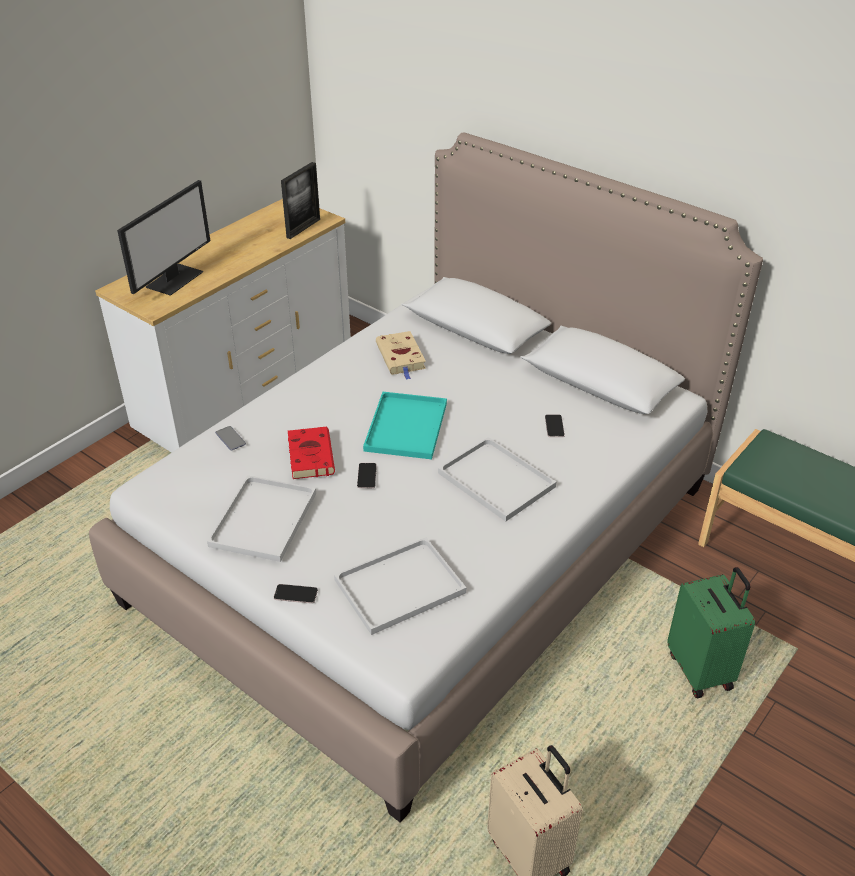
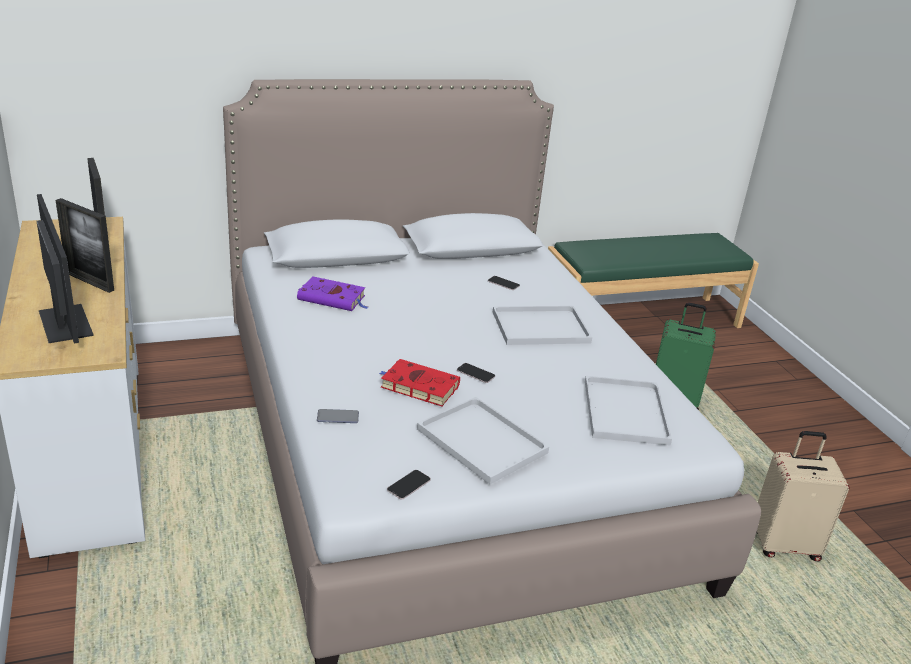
camera: 60 degrees left, 10 degrees down
phone [274,584,318,604] -> phone moved to [387,470,431,499]
turquoise tray [363,392,447,459] -> none
beige book [376,331,426,380] -> purple book [297,277,368,311]
none -> picture frame [56,198,114,293]

